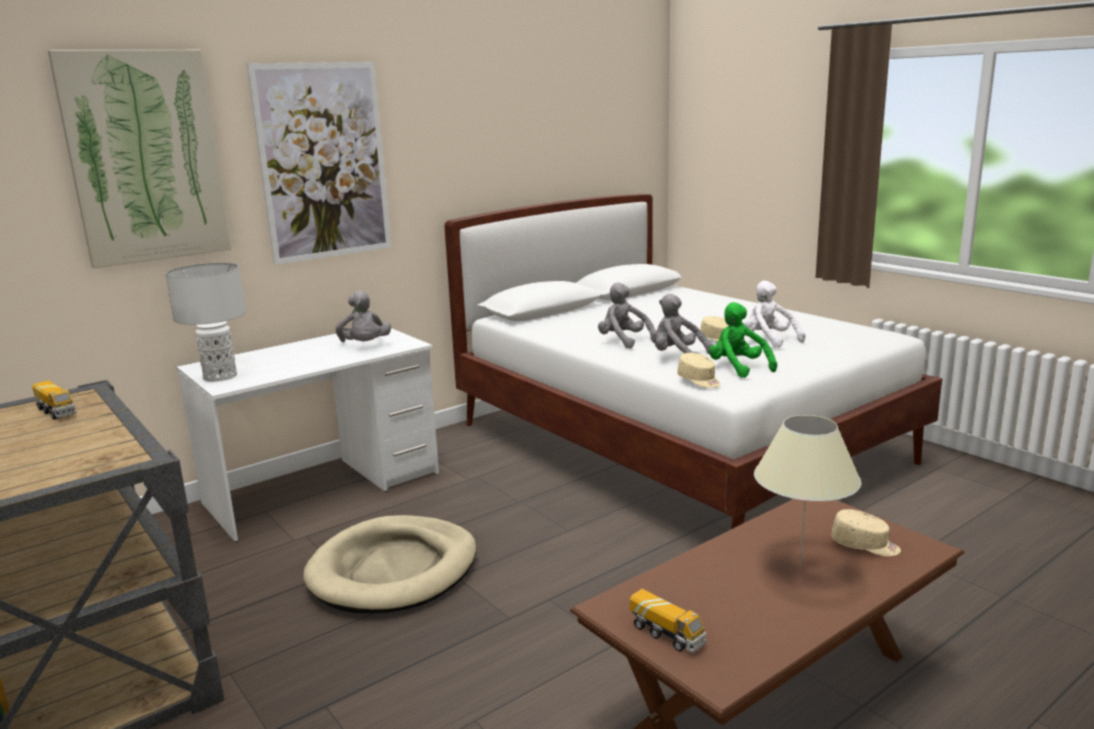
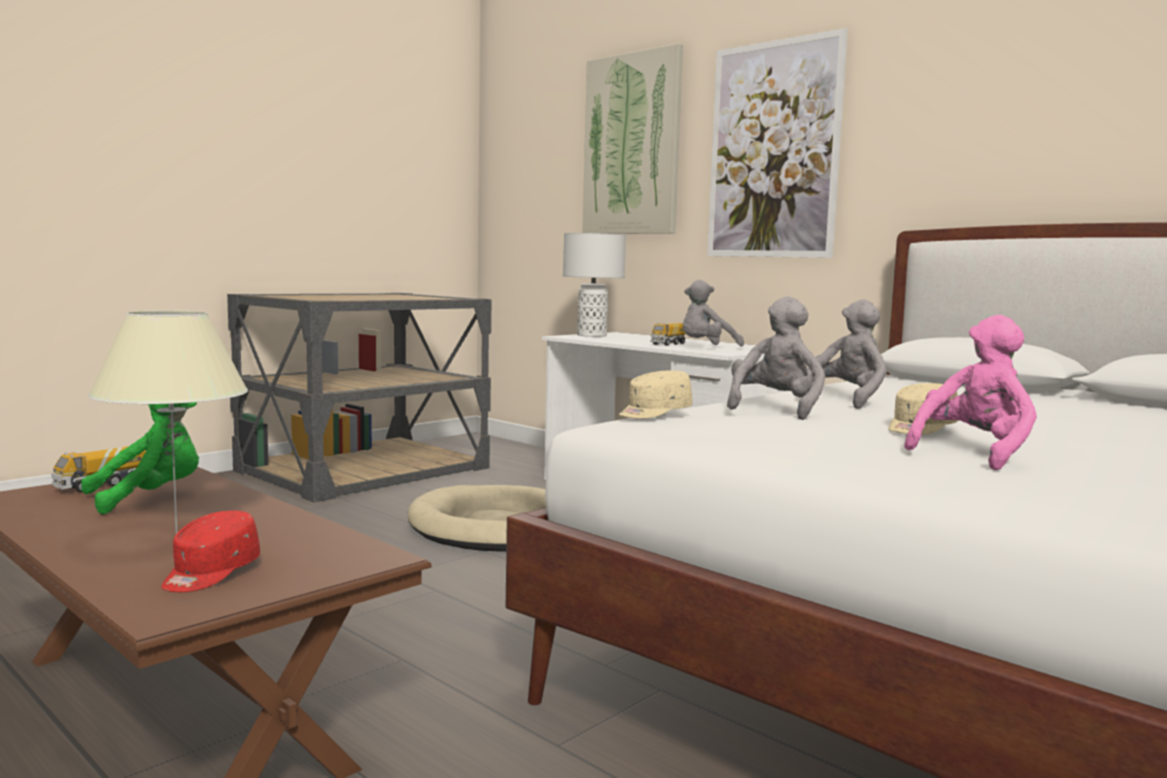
camera: 80 degrees right, 10 degrees down
toy truck [32,381,77,419] -> toy truck moved to [650,323,686,346]
green plush toy [709,302,777,378] -> green plush toy moved to [81,402,199,515]
white plush toy [744,281,805,348] -> pink plush toy [904,315,1037,470]
beige cap [832,509,901,556] -> red cap [161,510,260,592]

